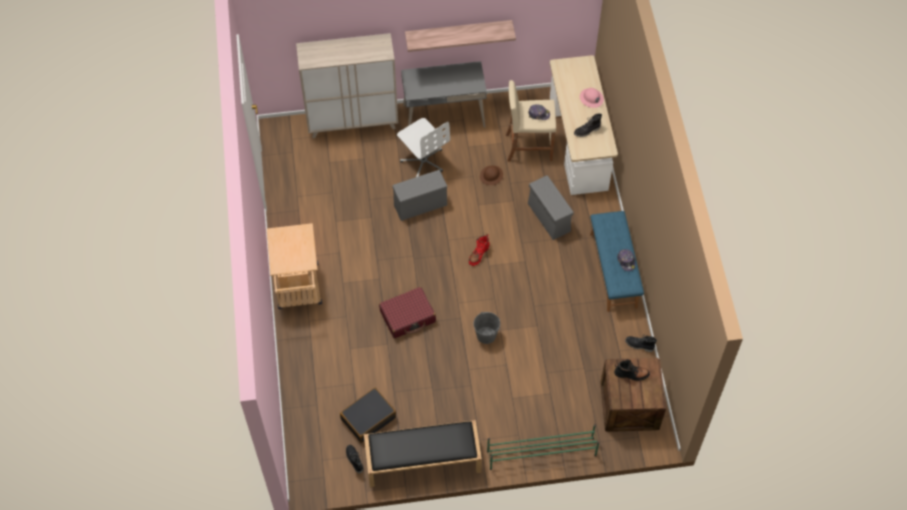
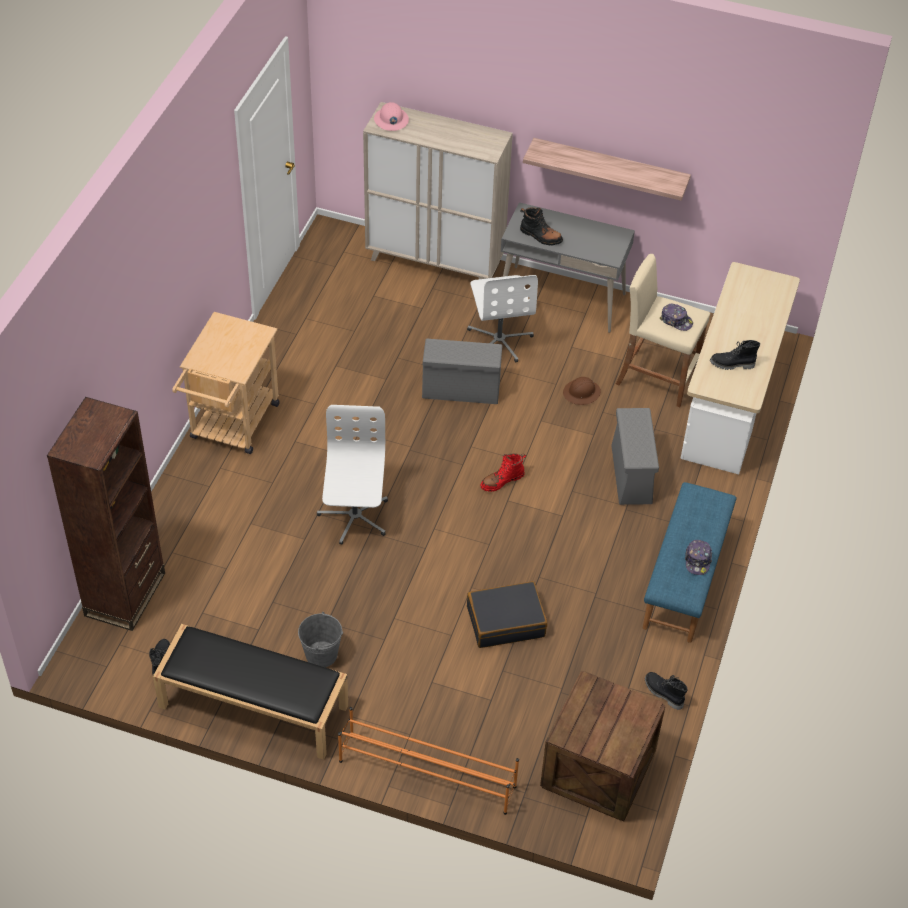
camera: 25 degrees right, 10 degrees down
black suitcase [340,388,396,443] -> black suitcase moved to [467,581,547,648]
red suitcase [379,287,436,338] -> white office chair [317,405,388,545]
grey bucket [473,312,500,344] -> grey bucket moved to [298,612,343,667]
green shoe rack [487,424,599,470] -> orange shoe rack [338,707,519,815]
pink hard hat [580,88,604,108] -> pink hard hat moved to [374,102,409,131]
black boot [614,359,650,381] -> black boot moved to [520,207,563,246]
none -> brown bookcase [47,397,165,631]

